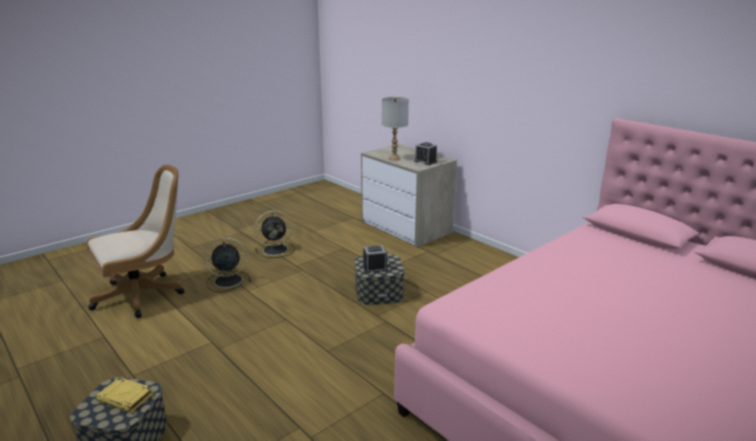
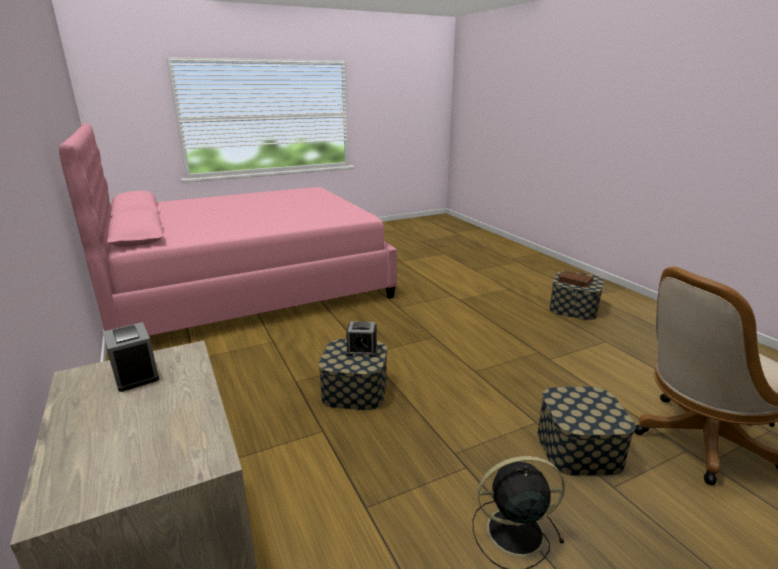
camera: 165 degrees left, 0 degrees up
yellow book [96,377,154,413] -> brown book [557,271,593,288]
black fan [204,238,251,292] -> storage box [537,387,636,476]
grey table lamp [382,97,409,161] -> none

